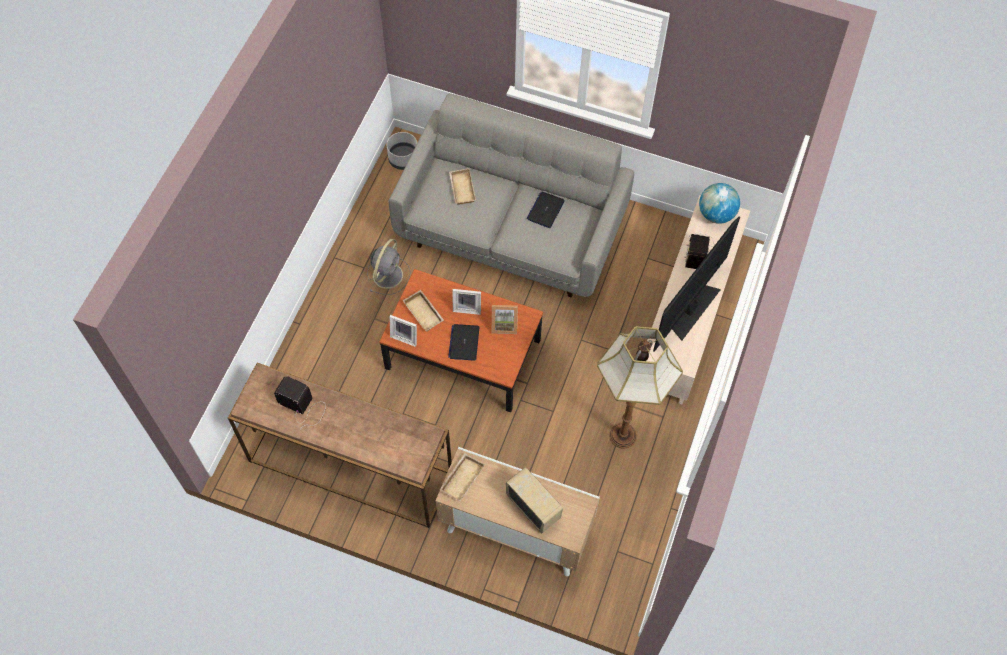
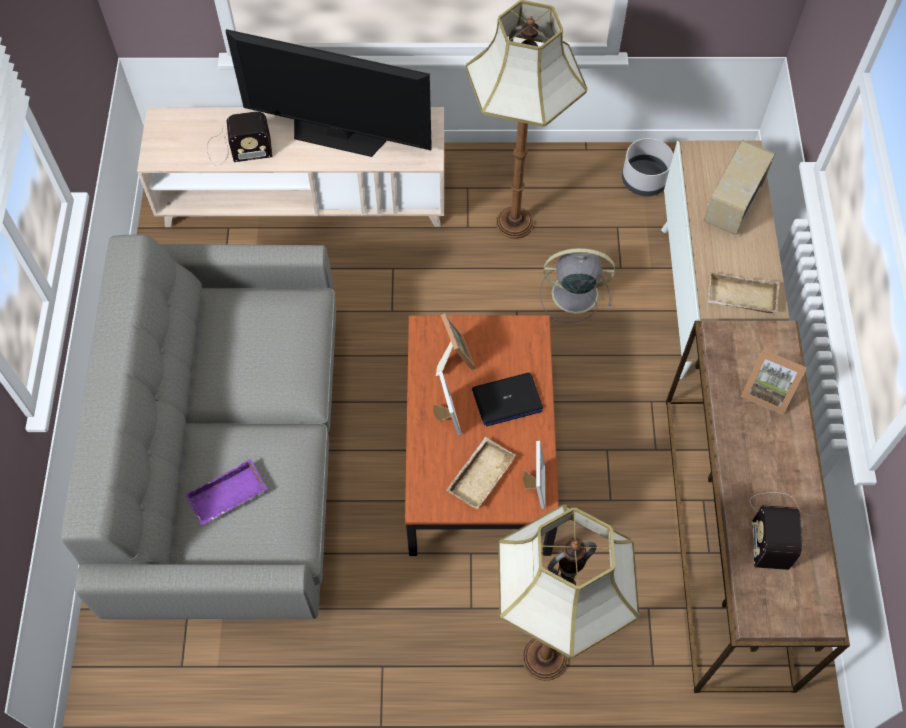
camera: 110 degrees left, 0 degrees up
grey fan [367,239,411,295] -> grey fan moved to [540,247,615,323]
grey planter [387,132,417,170] -> grey planter moved to [622,138,673,196]
beige tray [449,168,476,205] -> purple tray [185,459,267,525]
laptop [527,192,565,228] -> none
globe [699,183,740,224] -> none
none -> floor lamp [498,505,639,681]
none -> picture frame [741,349,807,415]

